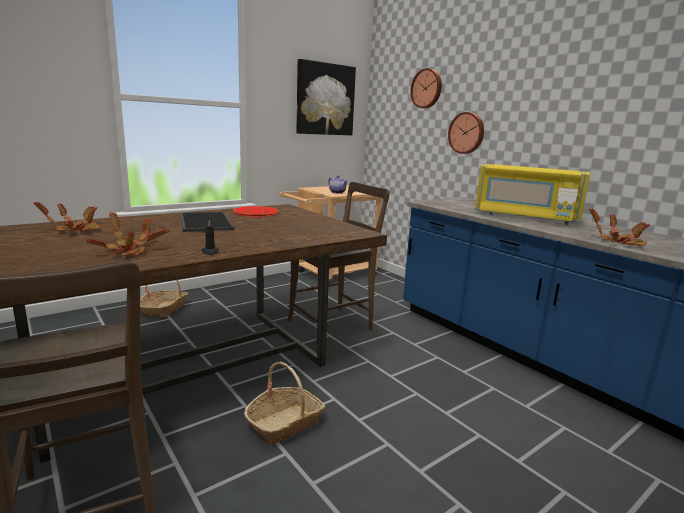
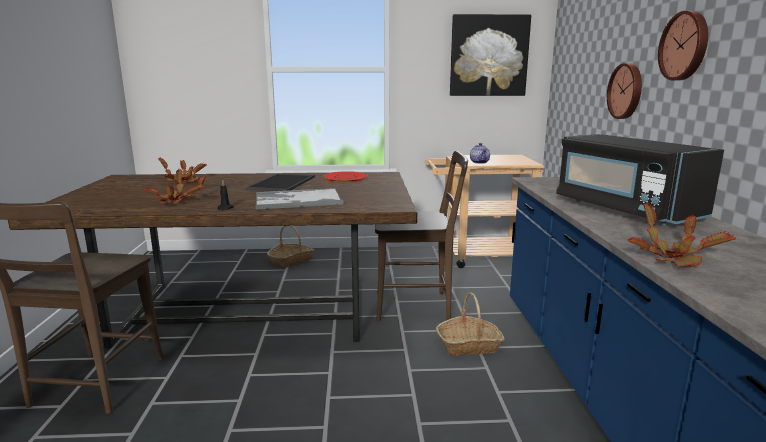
camera: 35 degrees right, 0 degrees up
basket [244,362,325,445] -> basket moved to [436,292,505,356]
wall clock [410,68,442,108] -> wall clock moved to [658,11,708,80]
yellow microwave [475,164,590,225] -> black microwave [556,134,724,225]
none -> tray [255,188,343,209]

